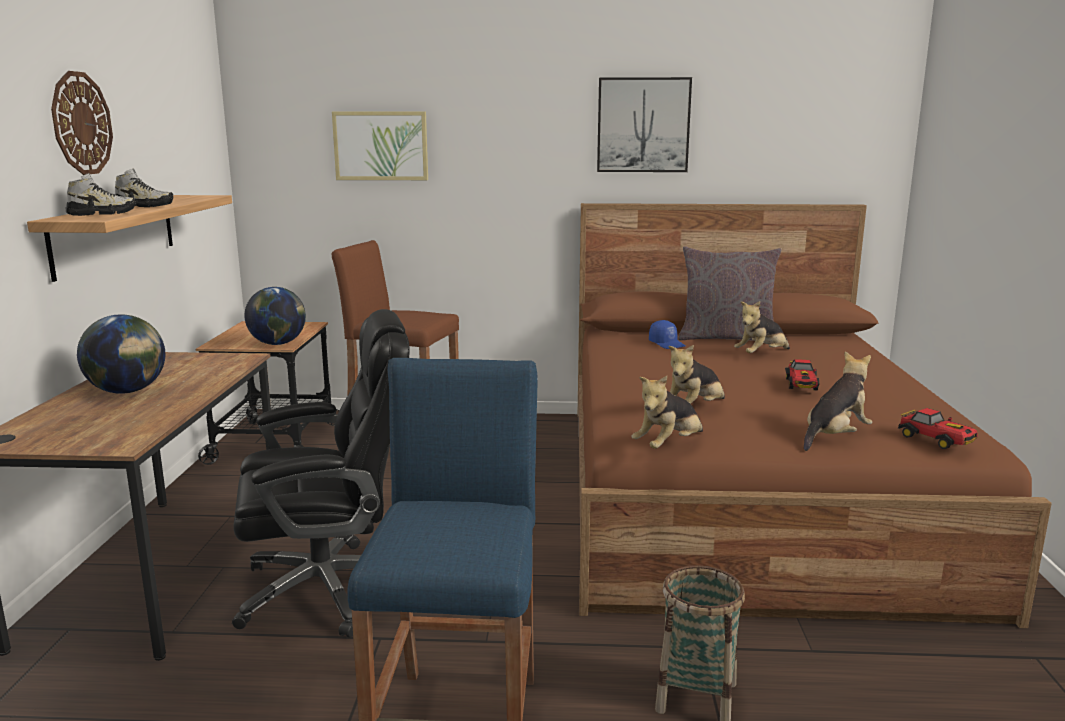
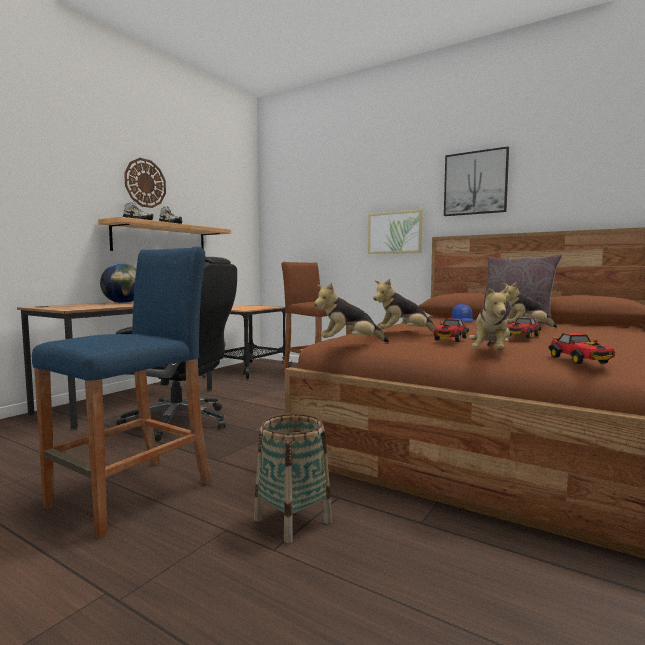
camera: 30 degrees right, 10 degrees down
globe [245,287,306,345] -> none
picture [332,111,428,180] -> picture moved to [368,209,423,254]
plush toy [804,351,872,451] -> plush toy turned 120 degrees clockwise [469,286,510,350]
none -> toy car [434,318,469,342]

